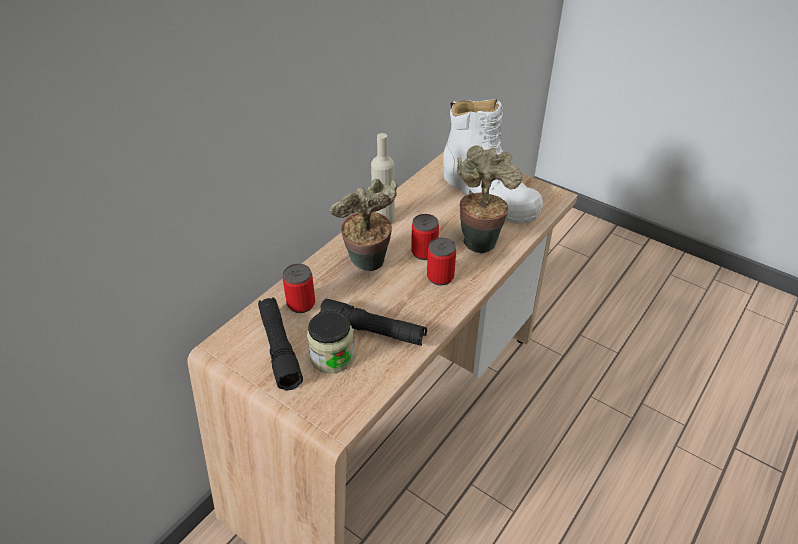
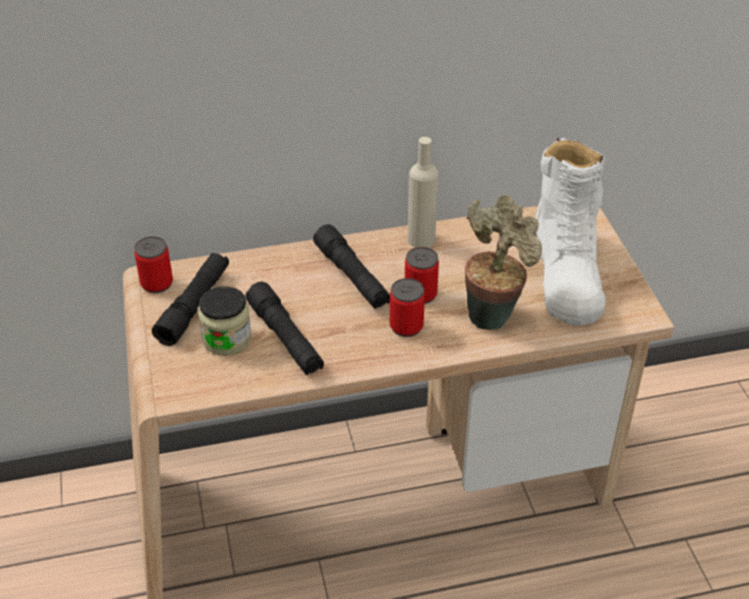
camera: 40 degrees right, 0 degrees up
can [283,264,315,313] -> can moved to [134,236,173,293]
potted plant [329,179,397,271] -> black flashlight [313,224,390,309]

